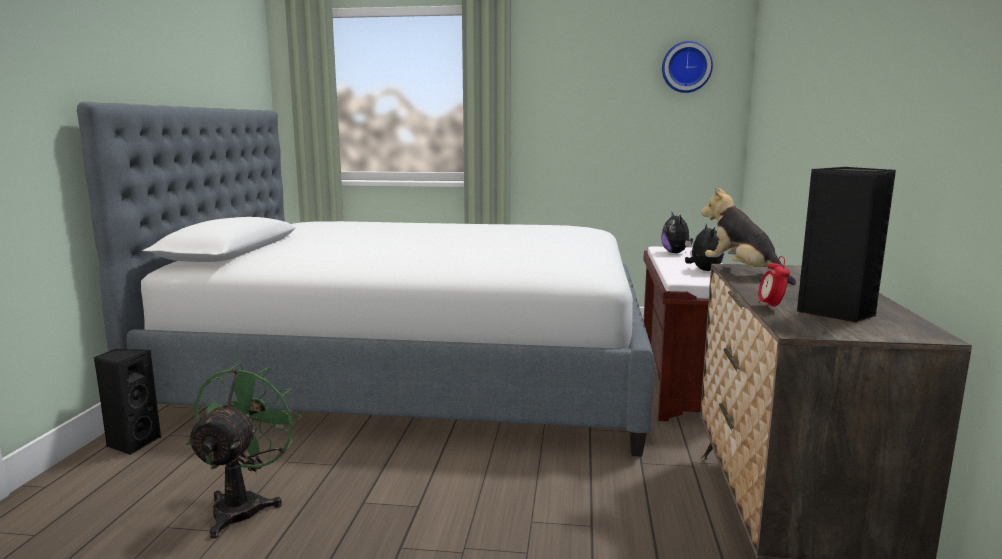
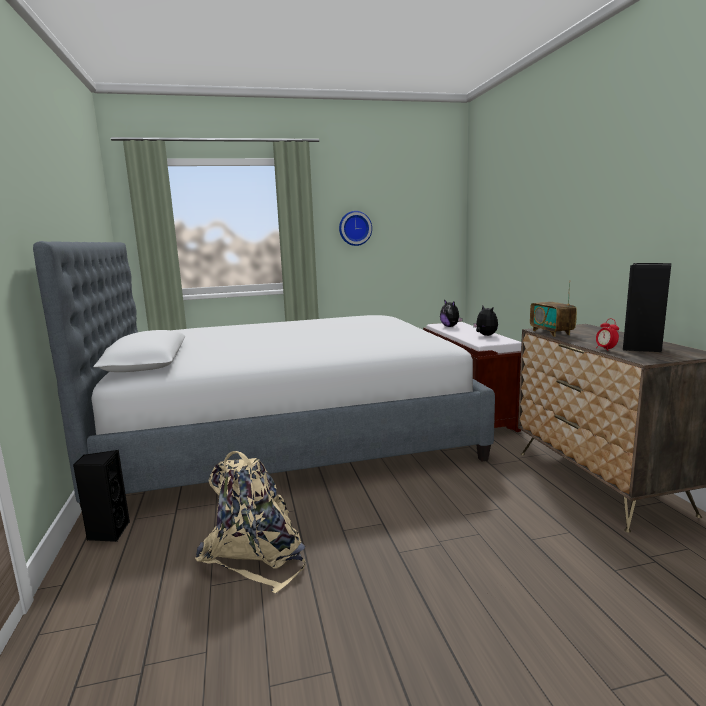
camera: 20 degrees left, 0 degrees up
green fan [186,363,302,538] -> beige backpack [195,451,306,593]
wall clock [662,41,713,93] -> wall clock moved to [339,211,372,246]
plush toy [701,187,796,285] -> radio [530,281,577,337]

